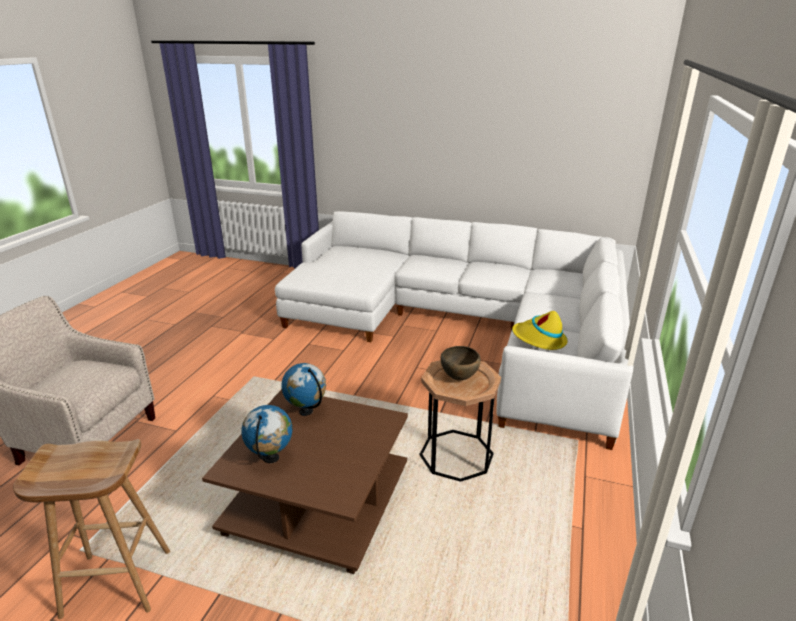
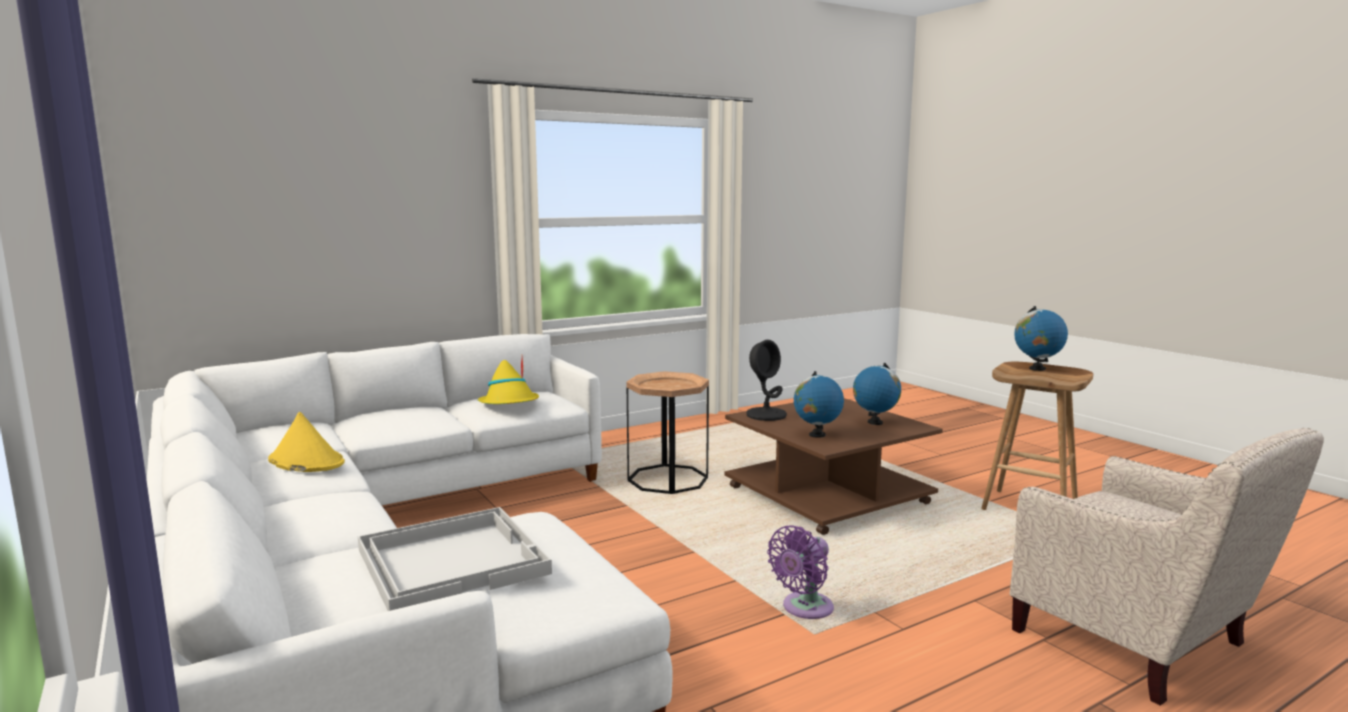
camera: 140 degrees left, 15 degrees down
brown bowl [440,346,481,381] -> none
none -> yellow hat [268,412,345,472]
none -> white tray [358,507,552,611]
none -> black table lamp [746,340,787,421]
none -> purple fan [767,525,834,619]
none -> globe [1014,306,1068,371]

